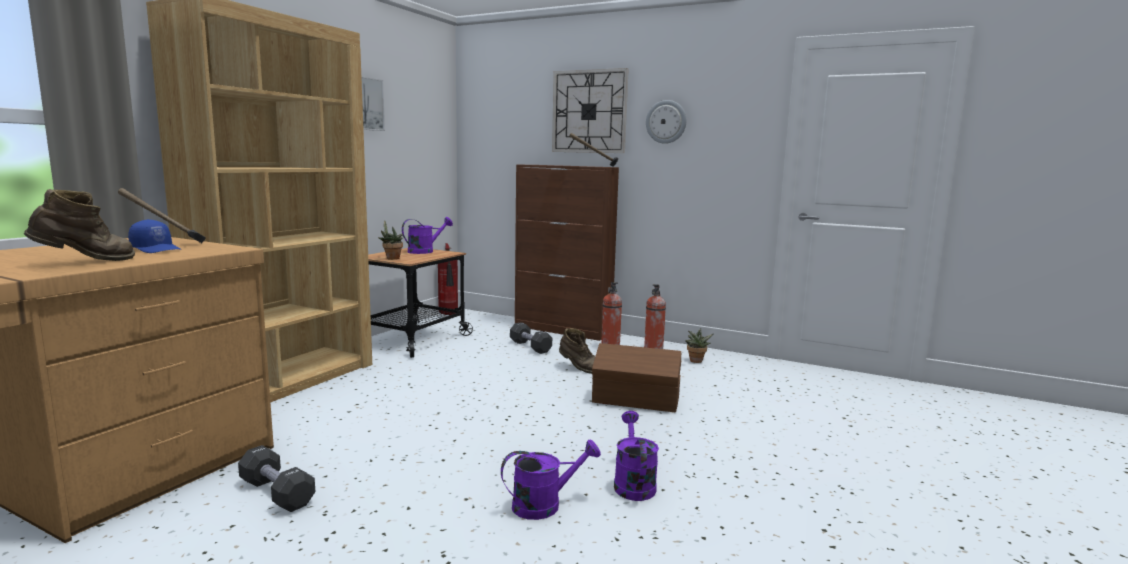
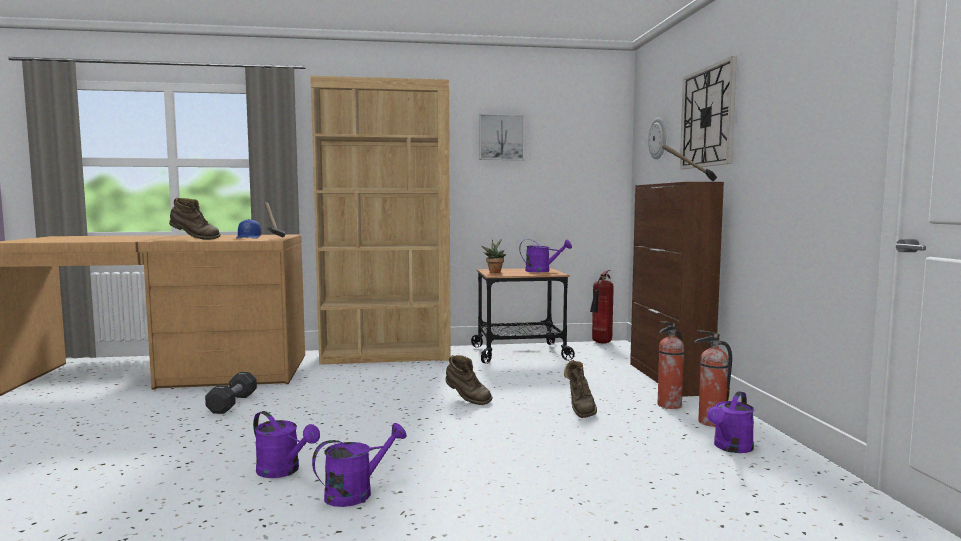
camera: 55 degrees right, 5 degrees down
black dumbbell [510,322,552,354] -> none
brown storage box [592,343,681,412] -> none
wall clock [646,100,686,144] -> wall clock moved to [648,118,666,159]
potted plant [685,328,713,363] -> purple watering can [707,391,754,453]
none -> brown boot [445,355,493,405]

